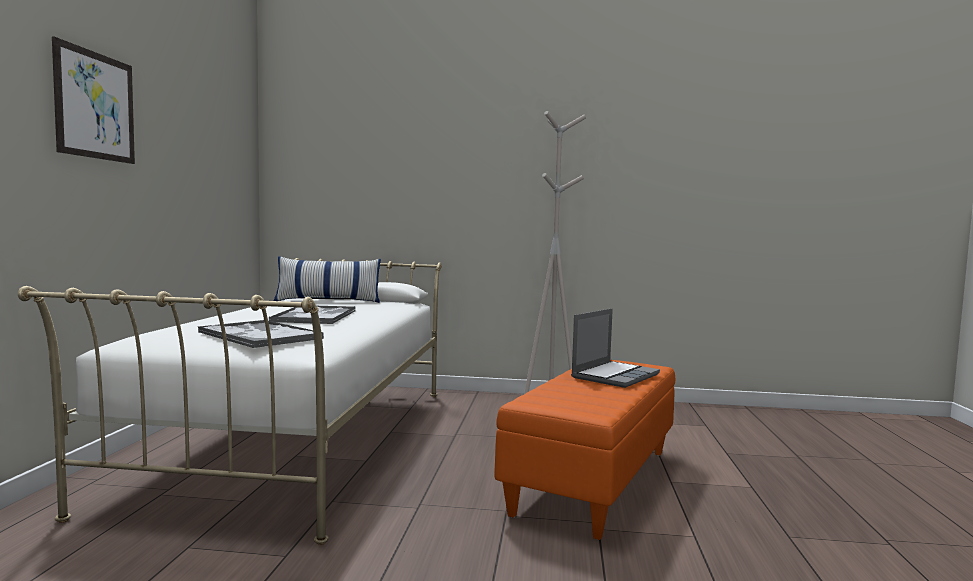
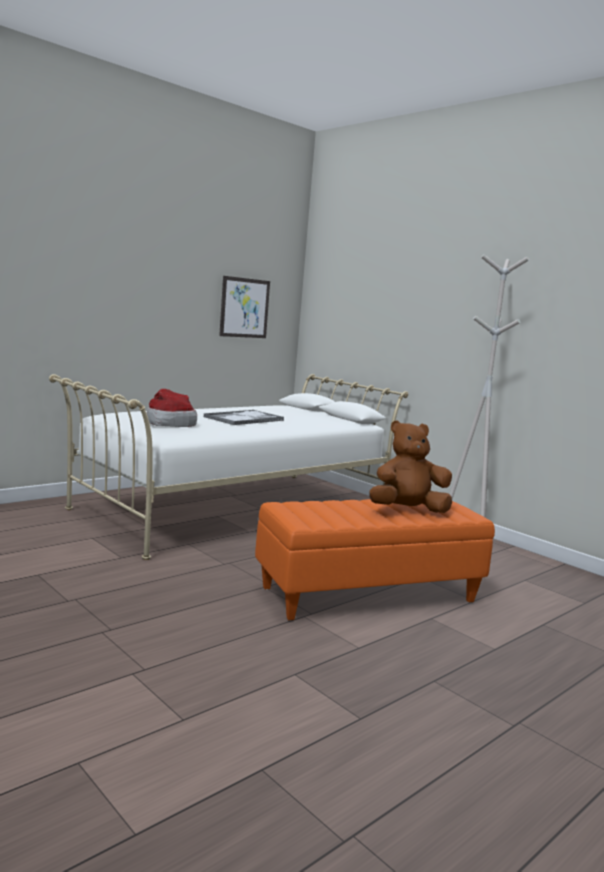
camera: 40 degrees right, 5 degrees up
picture [52,37,135,164] -> picture moved to [219,276,270,338]
tray [198,320,324,348] -> hat [147,389,197,427]
pillow [274,256,381,303] -> none
laptop [571,308,660,388] -> brown plush toy [369,420,452,513]

